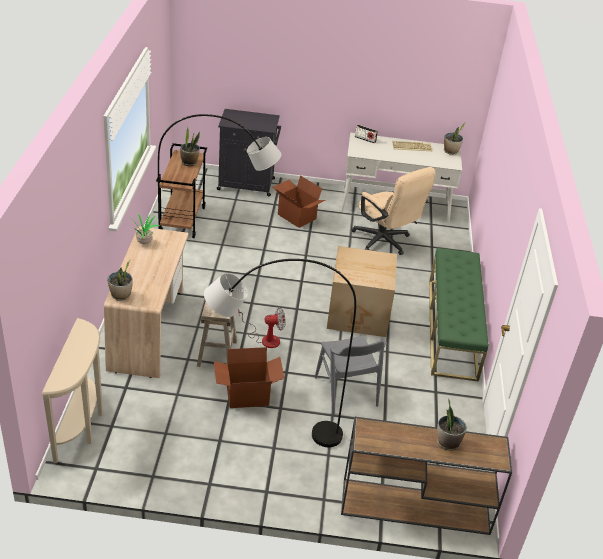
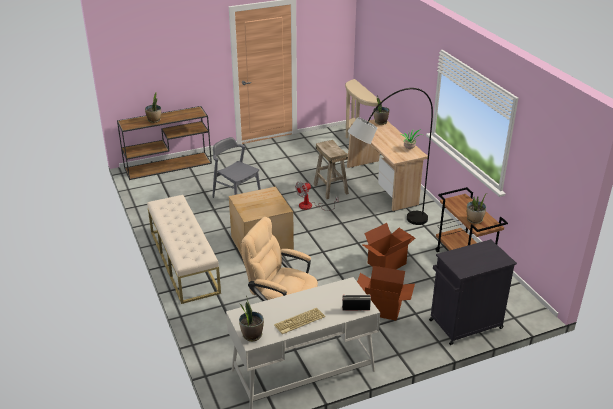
camera: 155 degrees right, 5 degrees down
grey floor lamp [204,259,356,447] -> none
cardboard box [214,347,284,408] -> cardboard box moved to [362,223,415,269]
green bench [429,248,489,382] -> beige bench [147,195,221,304]

